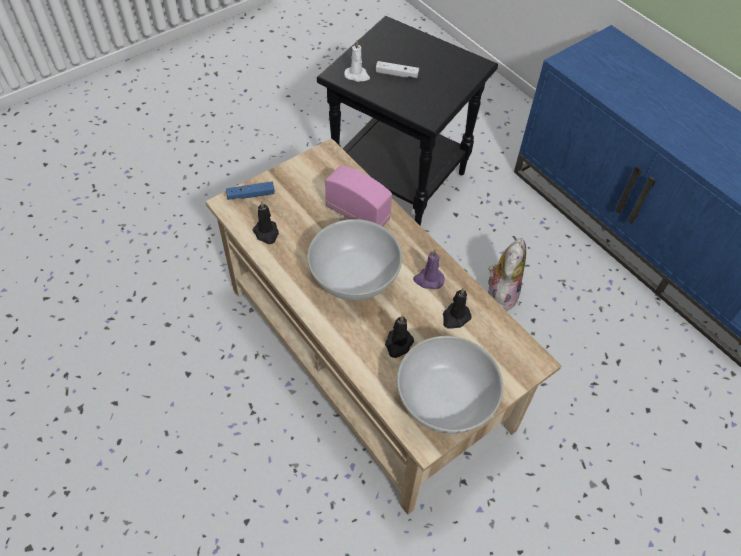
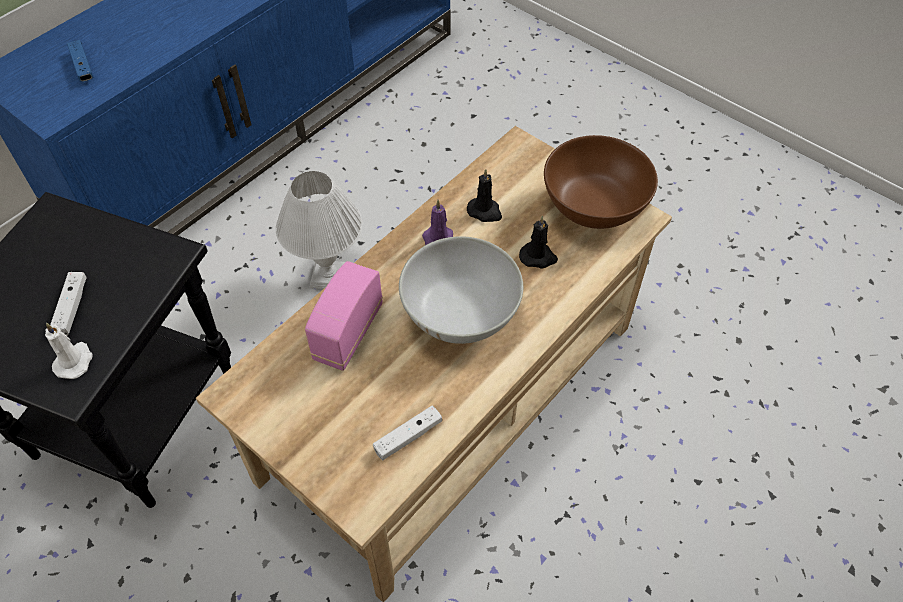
camera: 100 degrees left, 0 degrees up
blue game controller [226,181,274,200] -> blue game controller moved to [67,40,93,82]
black candle [253,201,279,244] -> white game controller [373,405,442,460]
white bowl [397,336,503,434] -> brown bowl [544,135,658,229]
plush toy [488,238,526,311] -> white table lamp [276,171,362,289]

